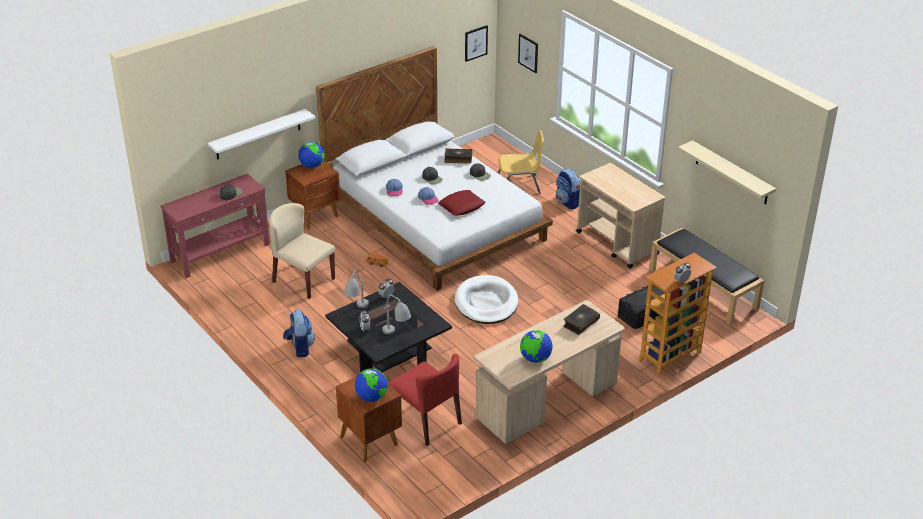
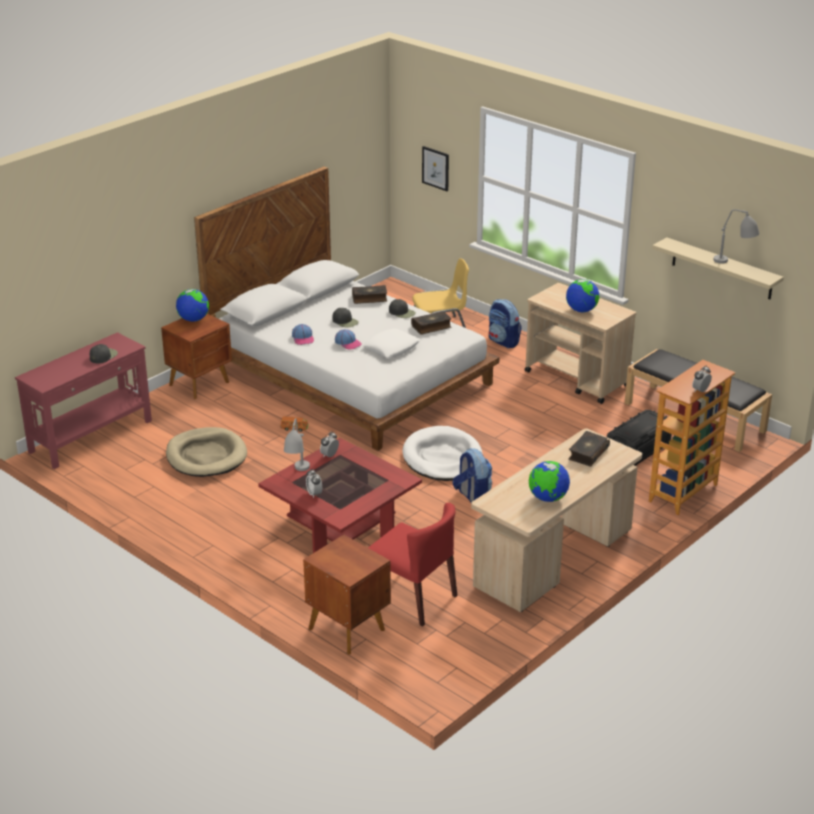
camera: 10 degrees left, 5 degrees down
white shelf [208,109,315,160] -> none
beige chair [269,203,335,299] -> beige dog bed [166,427,247,477]
backpack [283,310,315,357] -> backpack moved to [453,448,492,503]
black coffee table [325,282,452,373] -> red coffee table [258,438,422,553]
globe [355,369,388,402] -> globe moved to [566,279,599,313]
grey table lamp [383,295,411,334] -> grey table lamp moved to [713,209,760,264]
red pillow [438,190,486,216] -> white pillow [363,329,420,358]
picture [465,25,488,62] -> none
none -> book [411,311,451,335]

